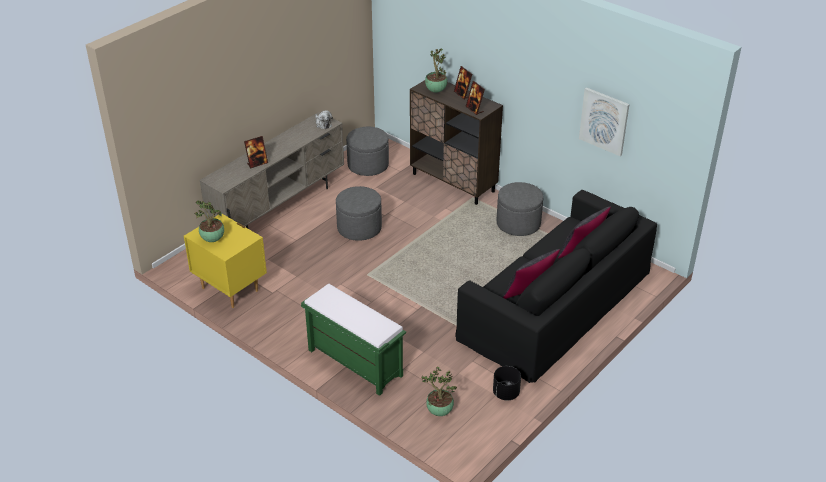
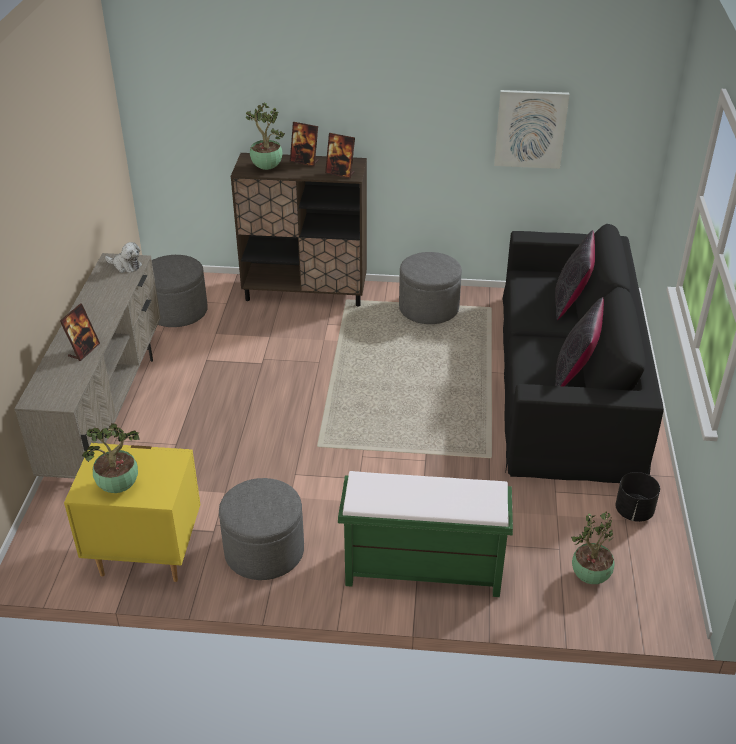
camera: 35 degrees left, 0 degrees up
grey ottoman [336,186,382,241] -> grey ottoman moved to [219,478,304,580]

